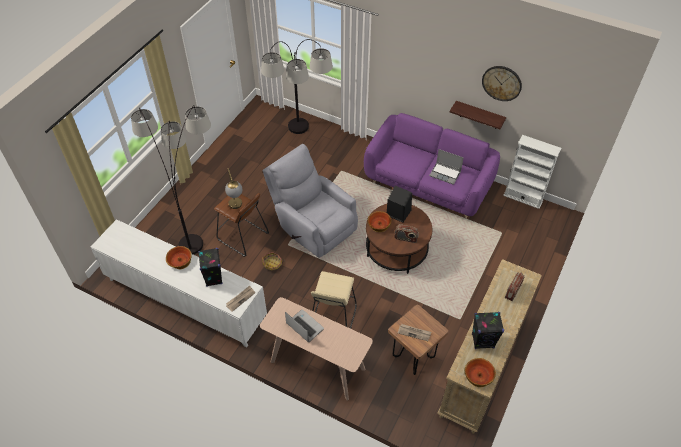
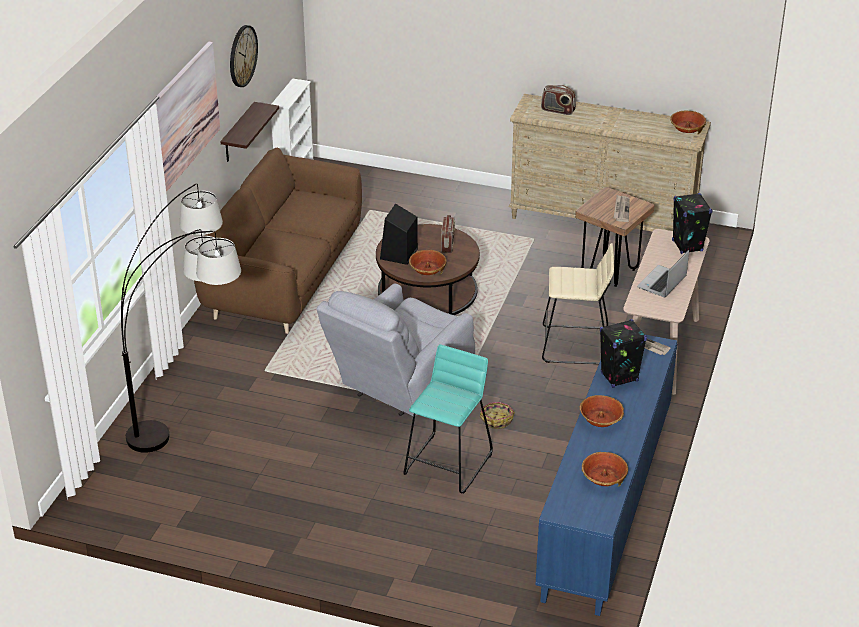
camera: 100 degrees left, 15 degrees down
white cabinet [91,219,267,347] -> blue cabinet [535,334,677,616]
floor lamp [131,105,211,255] -> none
brown stool [214,193,269,257] -> turquoise stool [404,344,493,494]
table lamp [225,168,242,209] -> none
purple sofa [364,113,500,218] -> brown sofa [194,148,362,334]
laptop [429,149,464,185] -> none
black speaker [472,312,504,349] -> black speaker moved to [672,193,713,254]
none -> picture [153,42,220,192]
none -> bowl [582,452,628,487]

